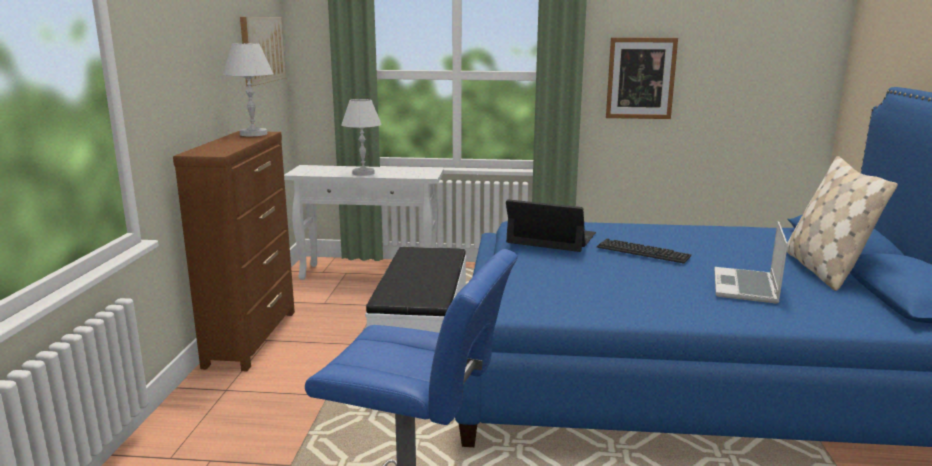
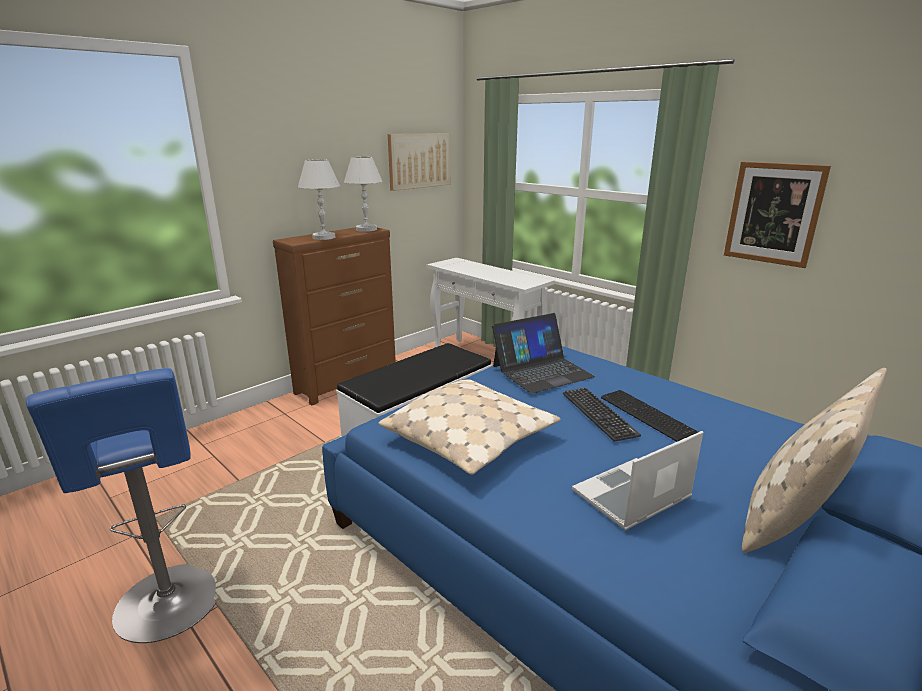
camera: 40 degrees right, 5 degrees up
white table lamp [341,99,381,176] -> white table lamp moved to [298,159,340,240]
laptop [506,199,596,252] -> laptop turned 90 degrees clockwise [492,313,595,394]
none -> beige pillow [378,379,561,475]
none -> keyboard [601,390,698,442]

